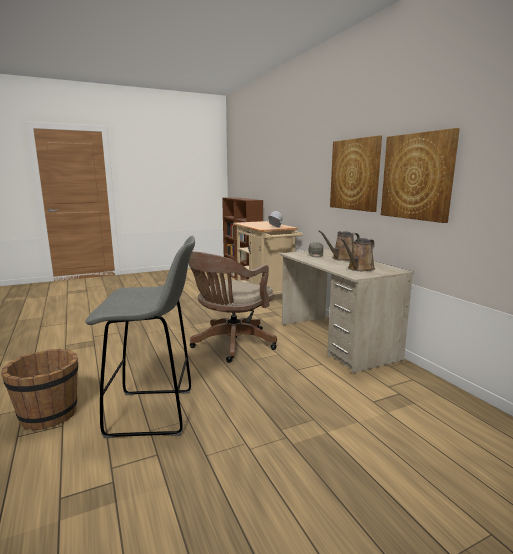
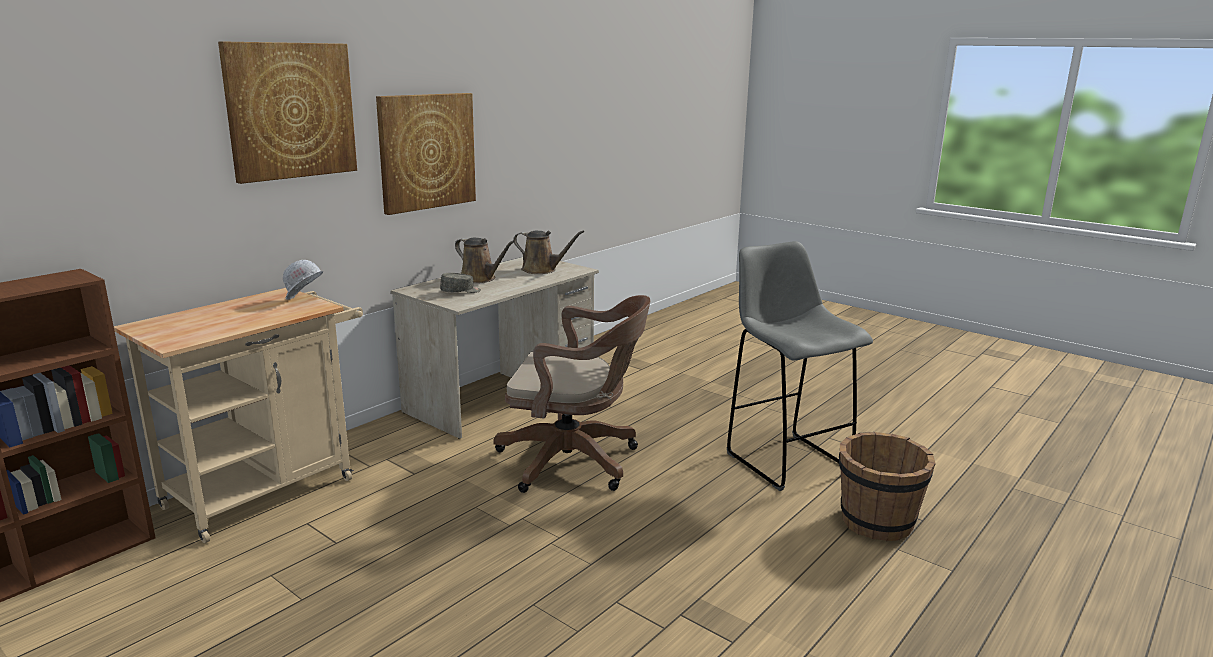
camera: 115 degrees left, 5 degrees up
picture [381,128,460,223] -> picture moved to [218,41,357,184]

